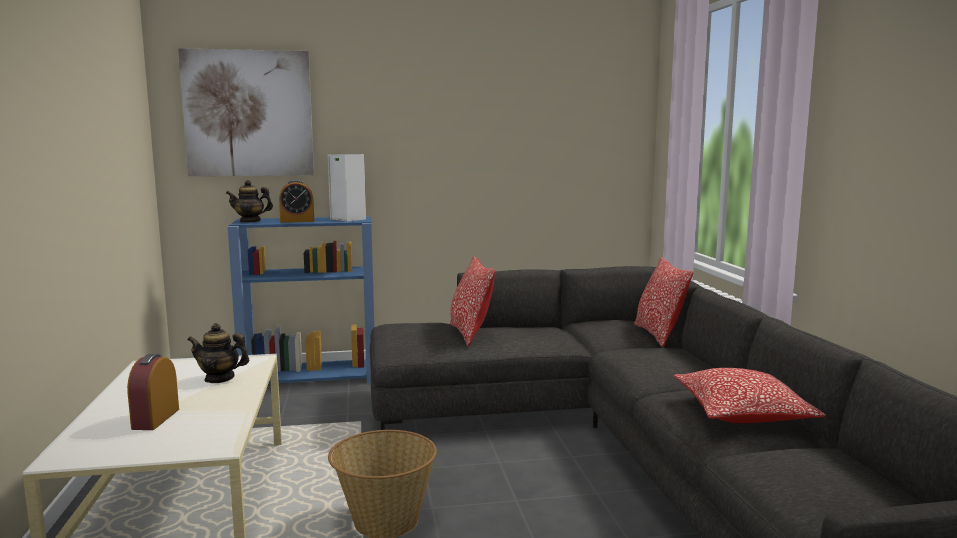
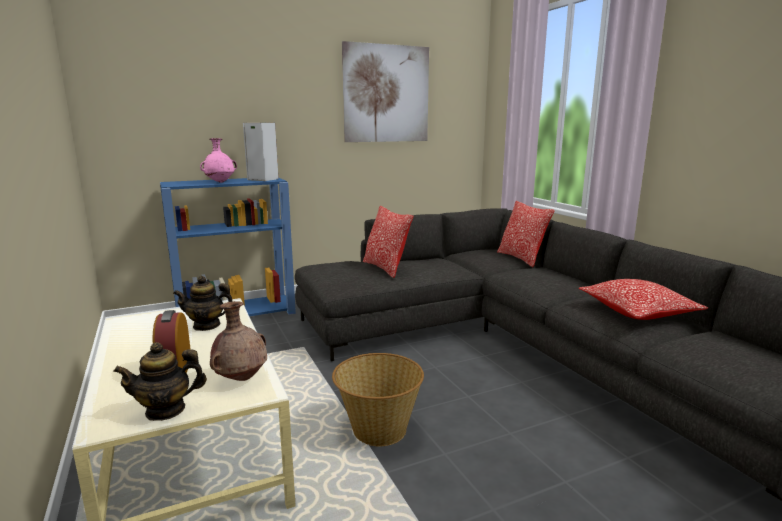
camera: 15 degrees left, 5 degrees up
picture [178,48,314,176] -> picture moved to [342,41,429,142]
teapot [226,180,273,223] -> teapot moved to [113,342,207,421]
alarm clock [279,180,314,223] -> pink vase [200,138,237,183]
none -> brown vase [210,301,267,381]

